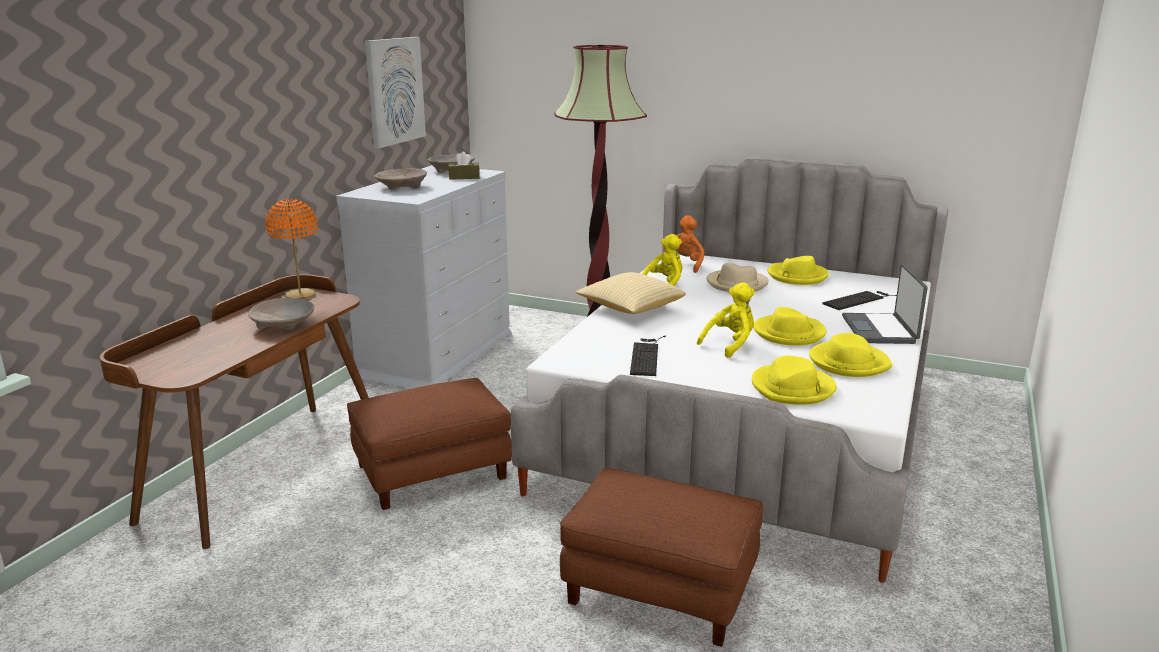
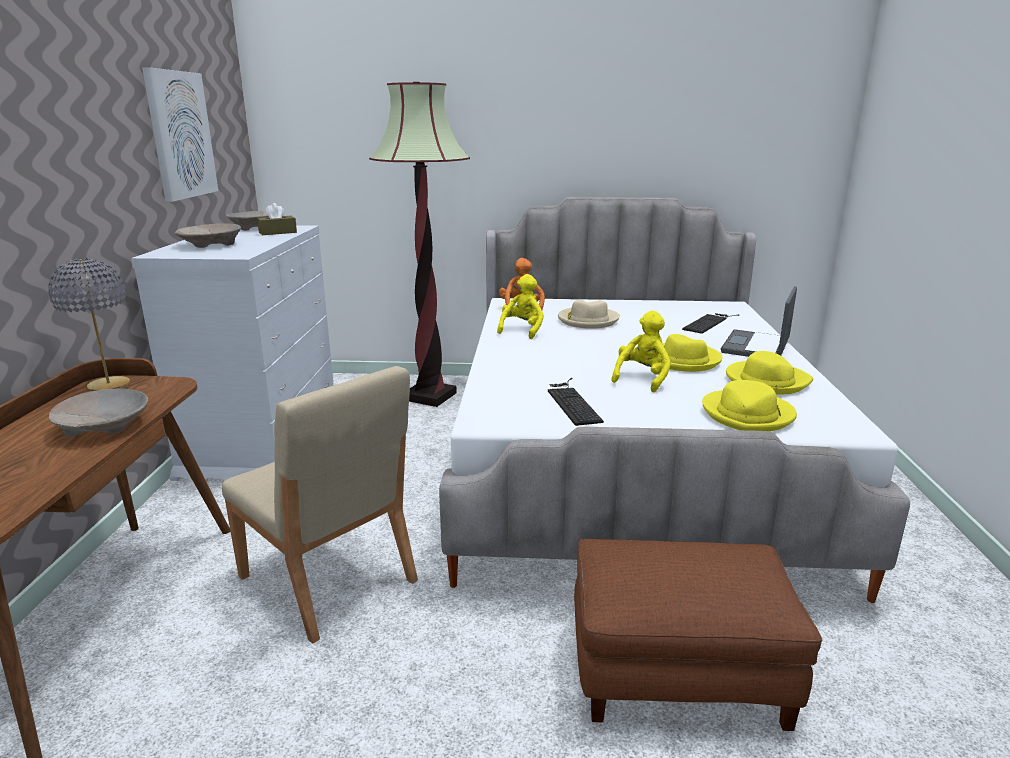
camera: 20 degrees left, 0 degrees up
orange table lamp [265,199,318,299] -> grey table lamp [48,258,130,391]
brown ottoman [347,378,512,510] -> beige chair [222,366,418,644]
pillow [576,272,686,314] -> none
yellow hat [768,256,829,285] -> none
laptop [842,264,927,344] -> laptop turned 45 degrees clockwise [721,286,797,357]

